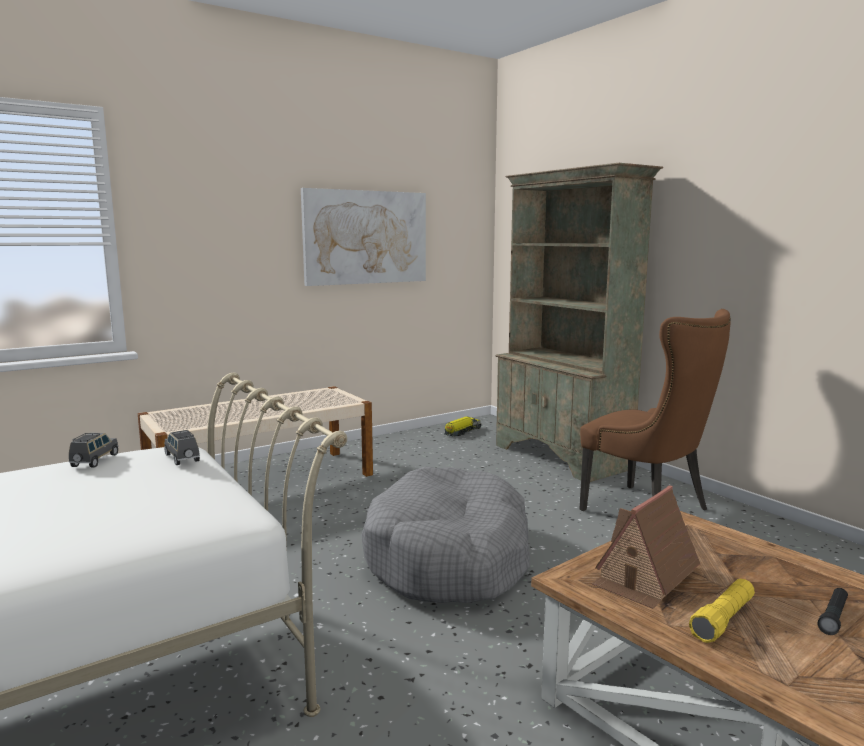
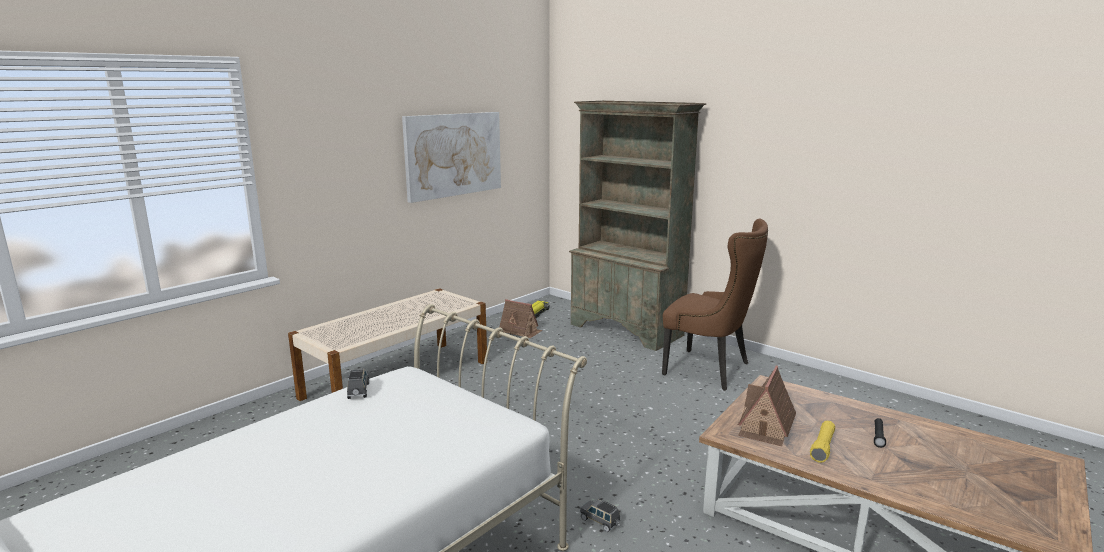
camera: 15 degrees left, 5 degrees up
grey toy car [164,430,200,465] -> grey toy car moved to [580,499,620,532]
grey dog bed [361,466,530,603] -> none
none -> toy house [499,299,542,338]

